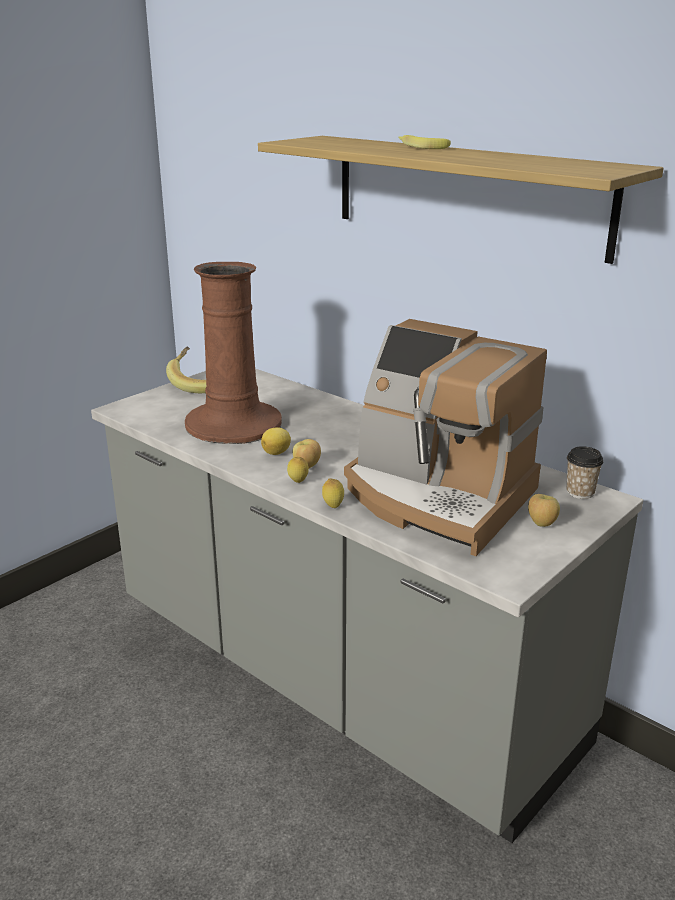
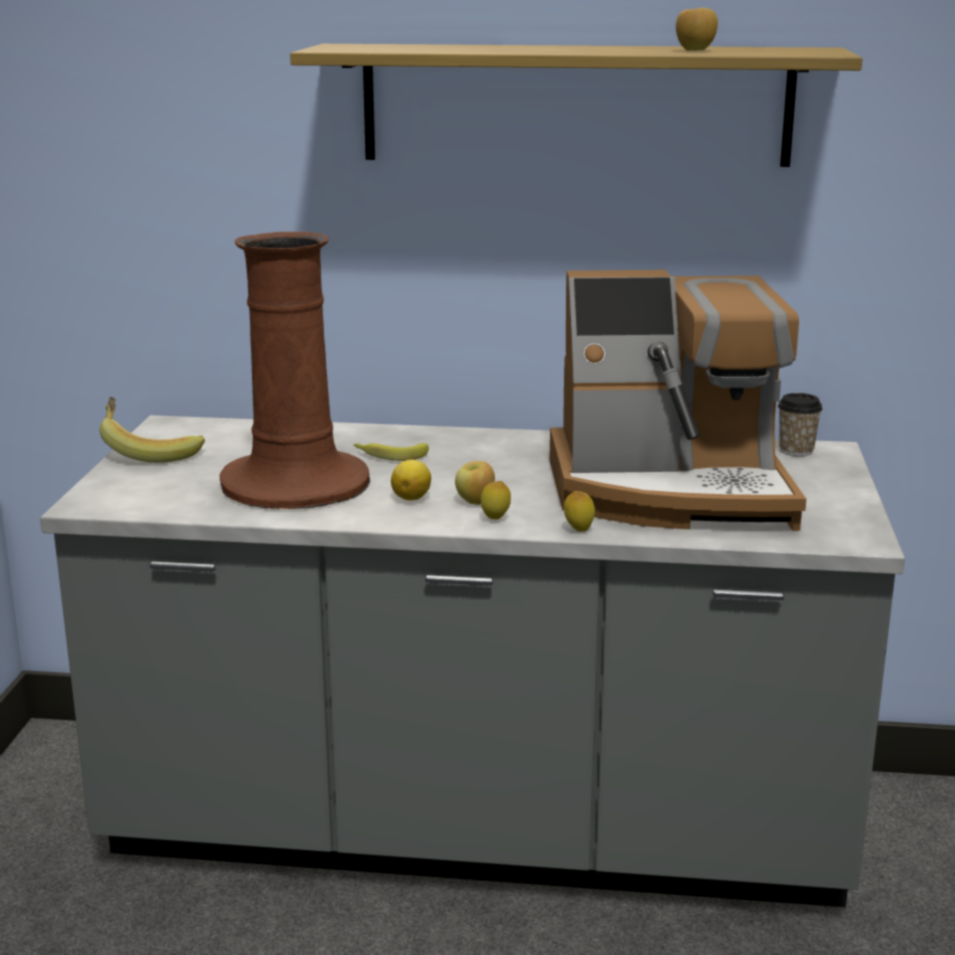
camera: 35 degrees left, 5 degrees down
banana [398,135,451,149] -> banana moved to [353,443,429,461]
apple [528,494,560,527] -> apple moved to [676,8,718,51]

